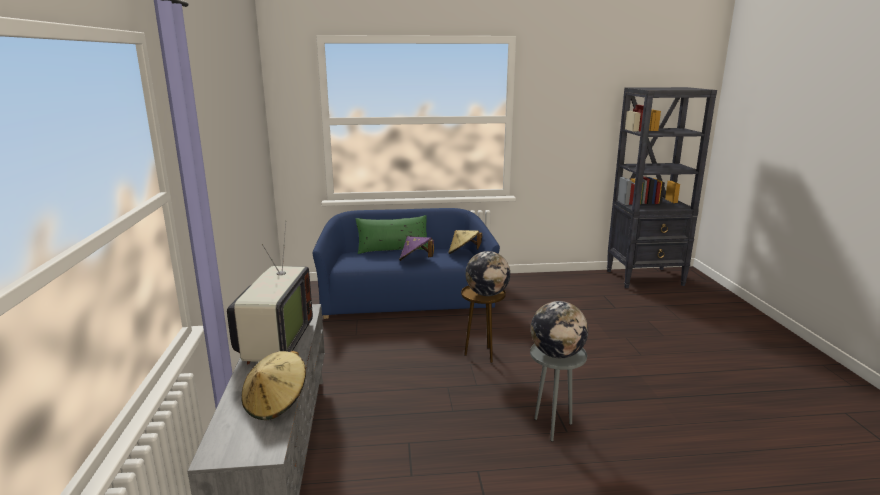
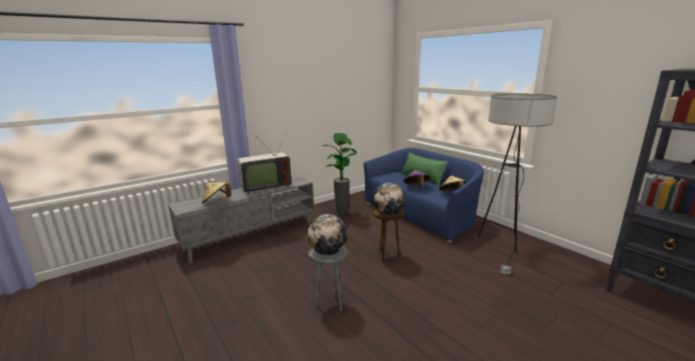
camera: 60 degrees right, 0 degrees up
none -> potted plant [322,133,357,216]
none -> floor lamp [478,94,557,274]

